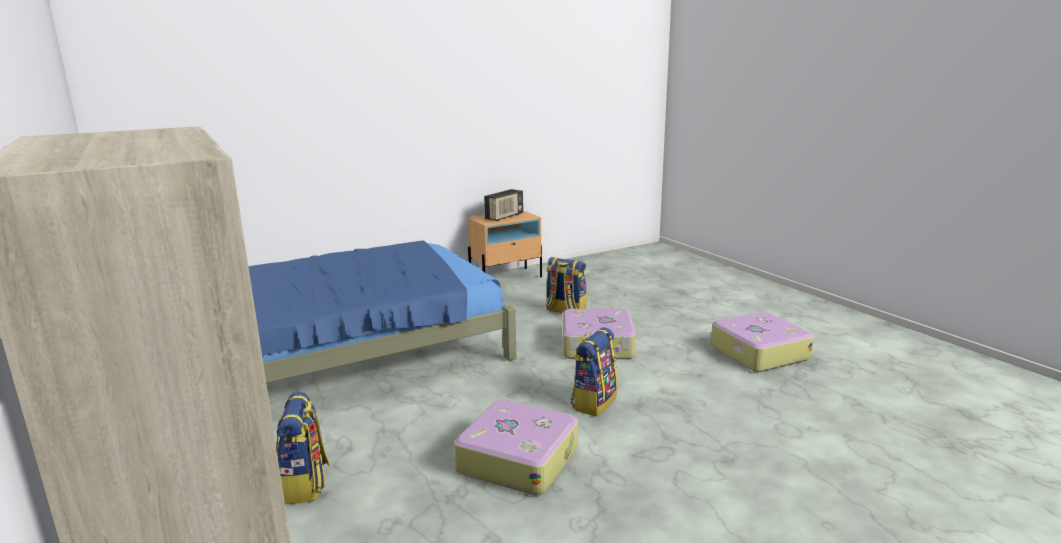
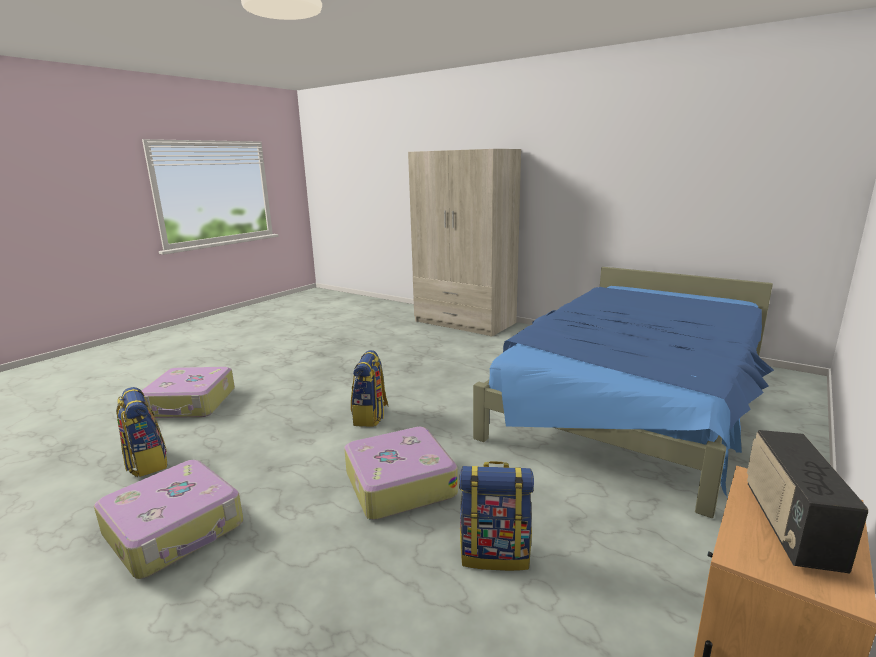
camera: 155 degrees right, 0 degrees up
backpack [276,392,330,504] -> backpack moved to [116,387,167,477]
suitcase [454,400,578,495] -> suitcase moved to [141,367,235,418]

